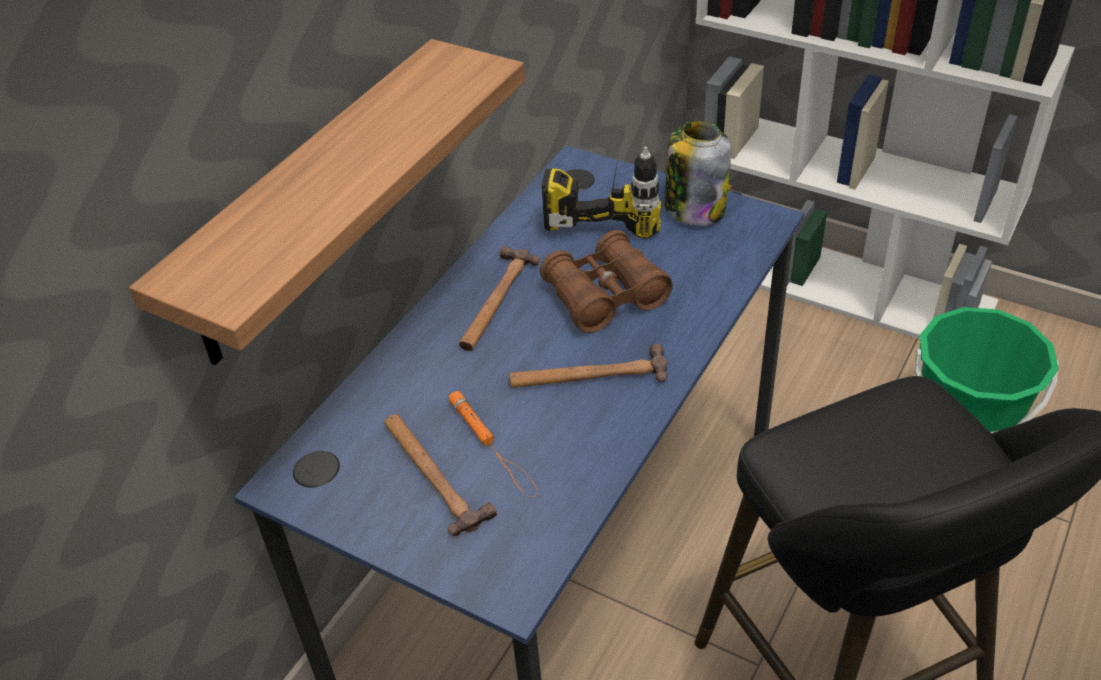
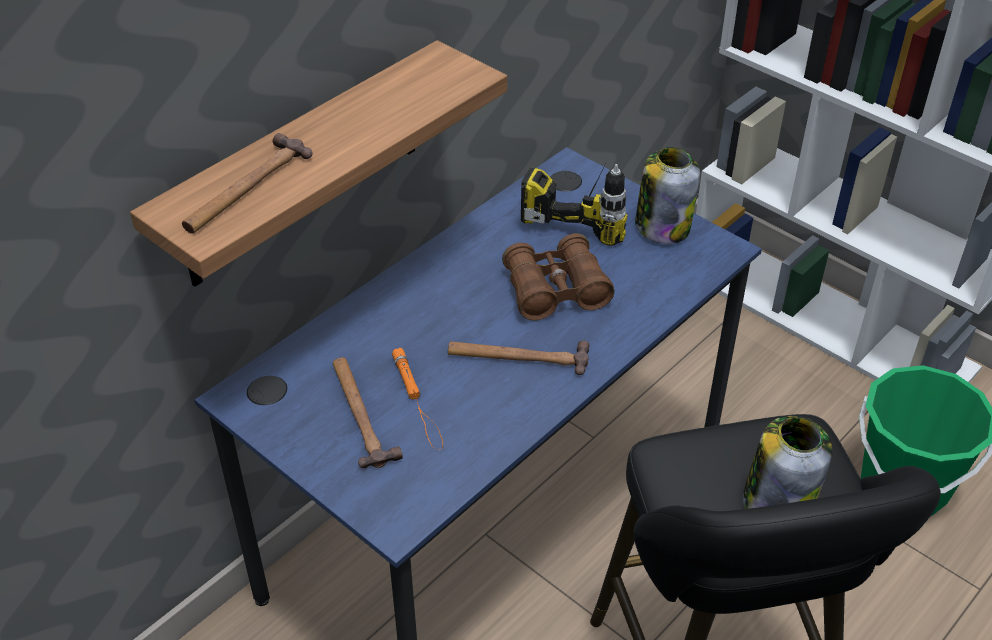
camera: 10 degrees right, 0 degrees up
hammer [459,246,540,351] -> hammer moved to [182,133,313,234]
none -> jar [743,416,833,509]

